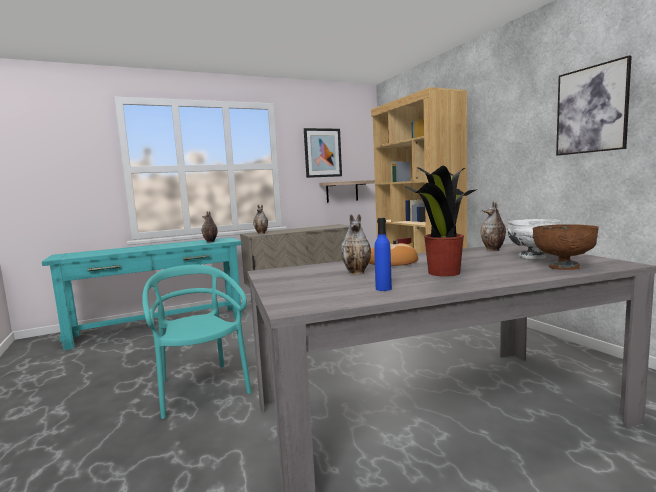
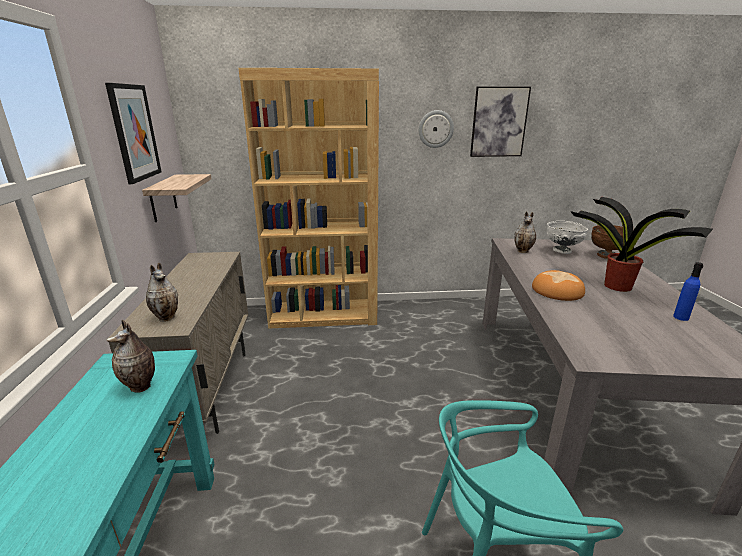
camera: 70 degrees left, 15 degrees up
vase [341,214,371,275] -> none
none -> wall clock [419,110,454,148]

